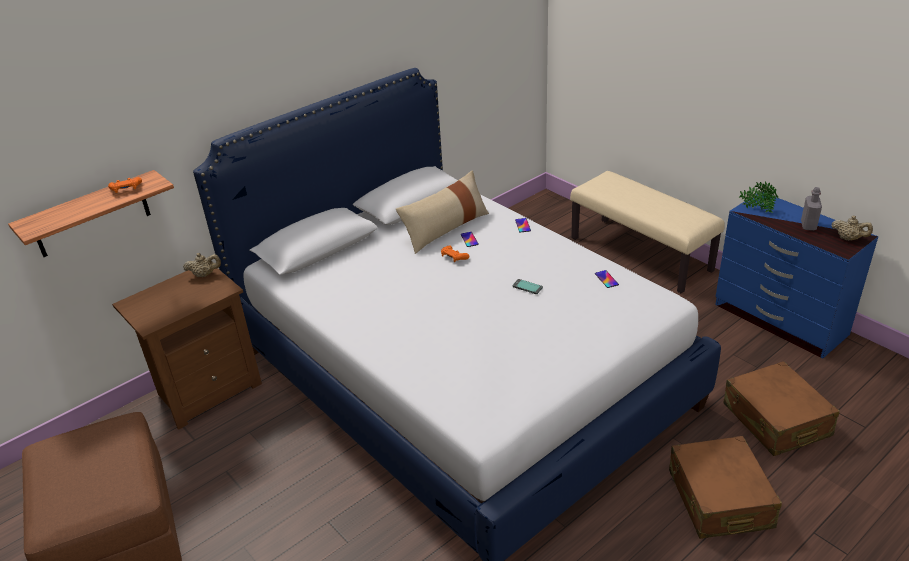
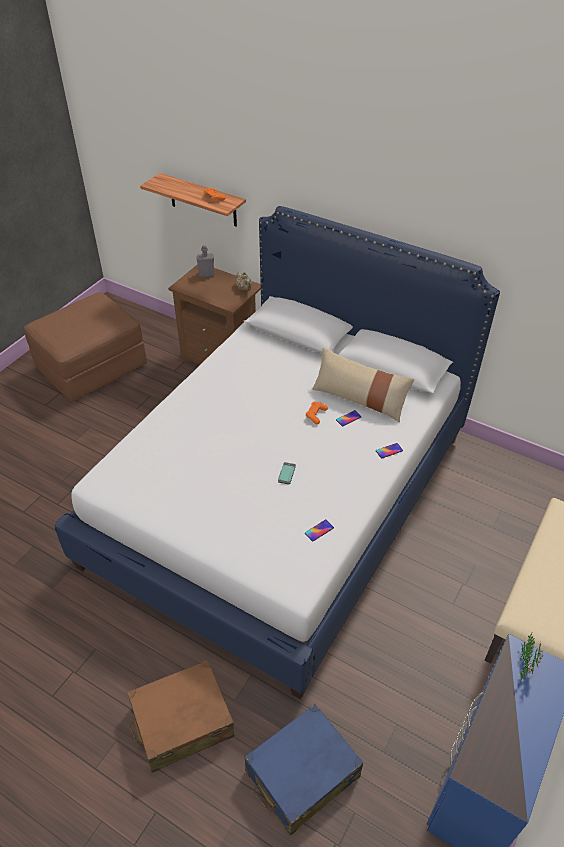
camera: 70 degrees right, 10 degrees up
brown suitcase [724,361,840,456] -> blue suitcase [245,704,363,835]
grey bottle [801,187,822,231] -> grey bottle moved to [196,245,214,277]
beige teapot [832,216,873,241] -> none

